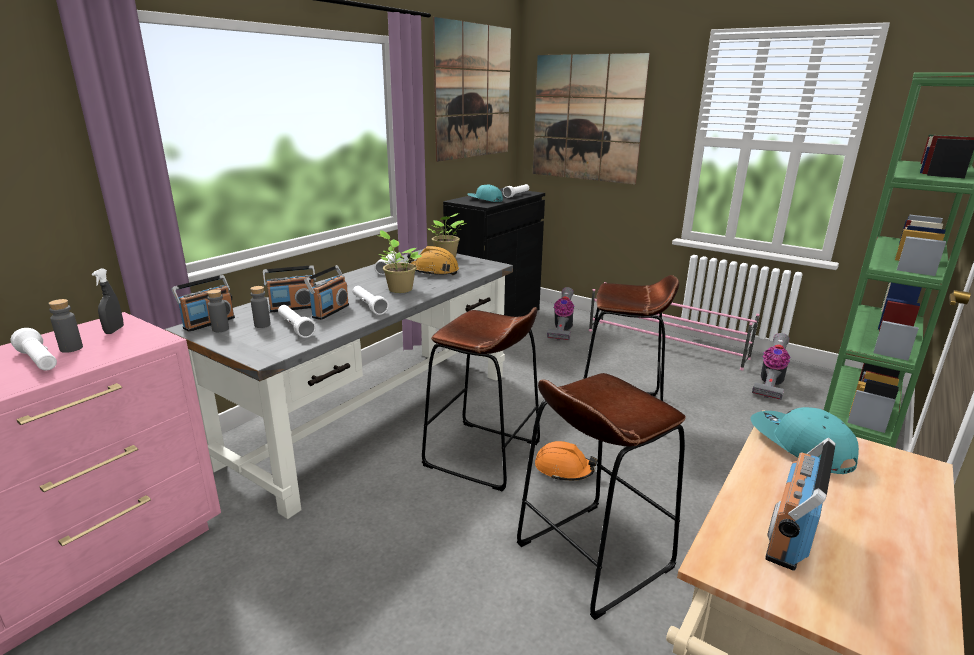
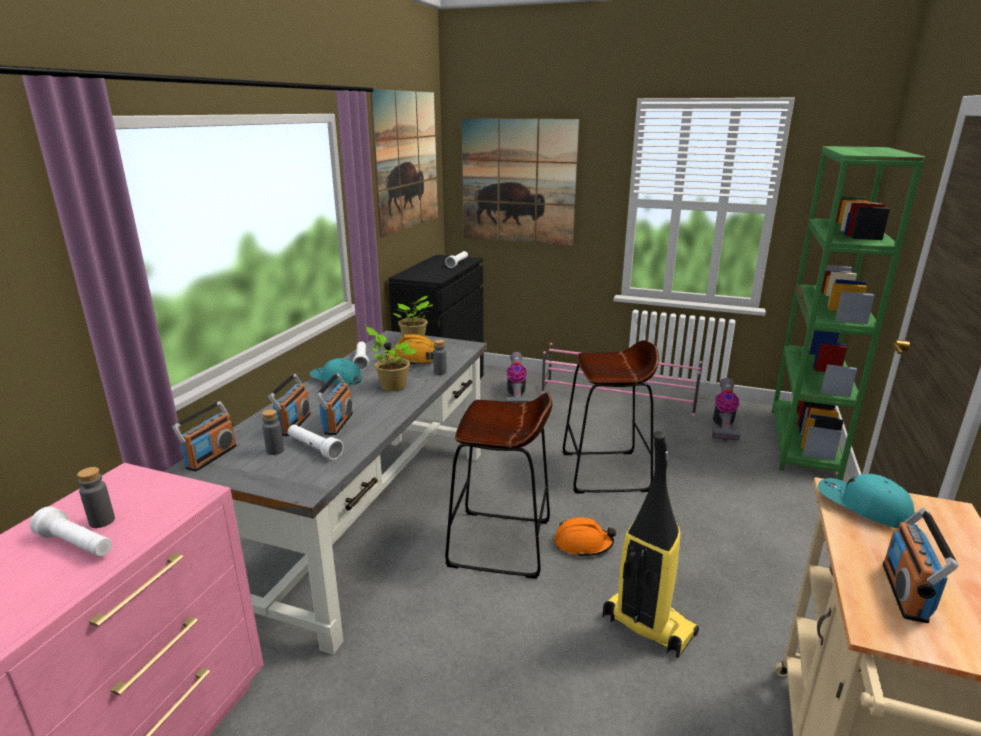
camera: 15 degrees left, 0 degrees up
grey spray bottle [92,268,124,334] -> none
grey bottle [207,289,229,332] -> grey bottle moved to [433,339,447,375]
radio [263,265,316,312] -> radio turned 45 degrees counterclockwise [268,374,311,436]
white flashlight [353,286,389,315] -> none
turquoise cap [467,185,503,202] -> turquoise cap moved to [310,358,362,386]
brown stool [517,373,686,620] -> vacuum cleaner [603,431,699,658]

